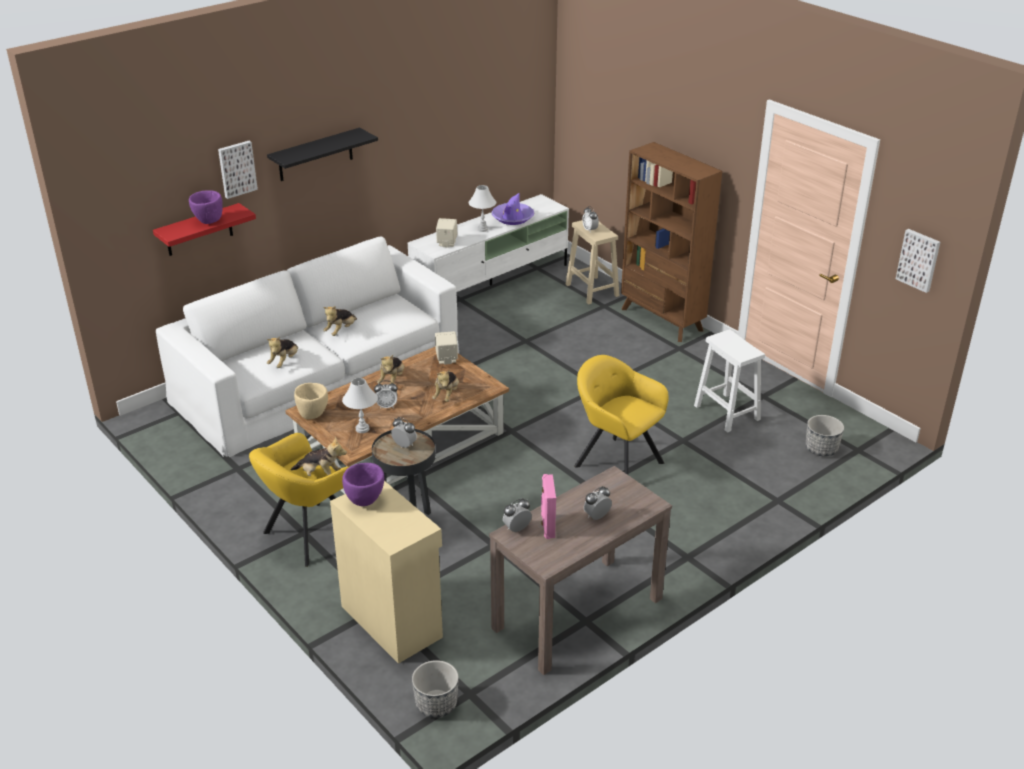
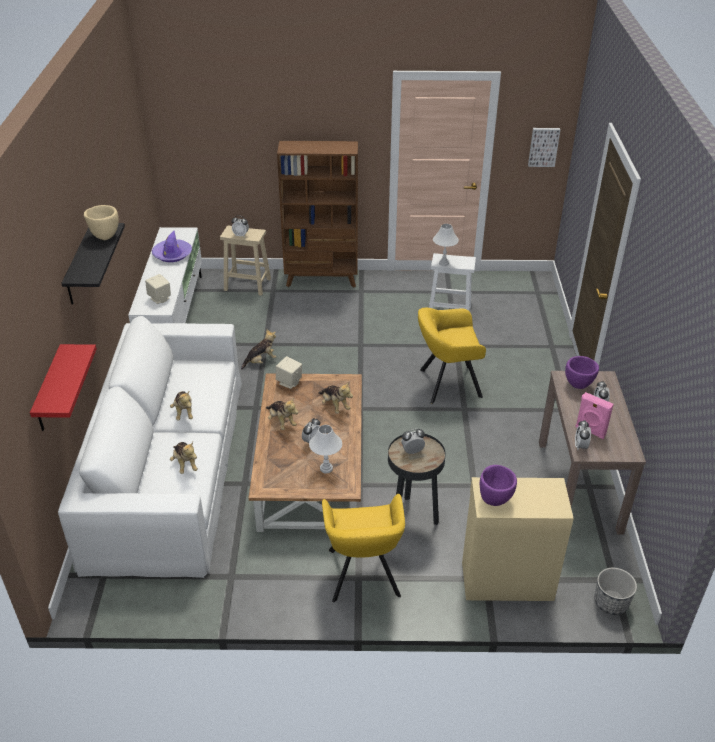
camera: 50 degrees left, 5 degrees up
purple bowl [189,190,223,224] -> purple bowl moved to [565,356,599,389]
picture [218,141,258,199] -> none
plush toy [291,436,347,476] -> plush toy moved to [241,329,277,370]
beige bowl [294,383,328,419] -> beige bowl moved to [84,205,119,240]
white table lamp [469,185,496,232] -> white table lamp moved to [433,224,459,266]
planter [805,415,844,457] -> none

